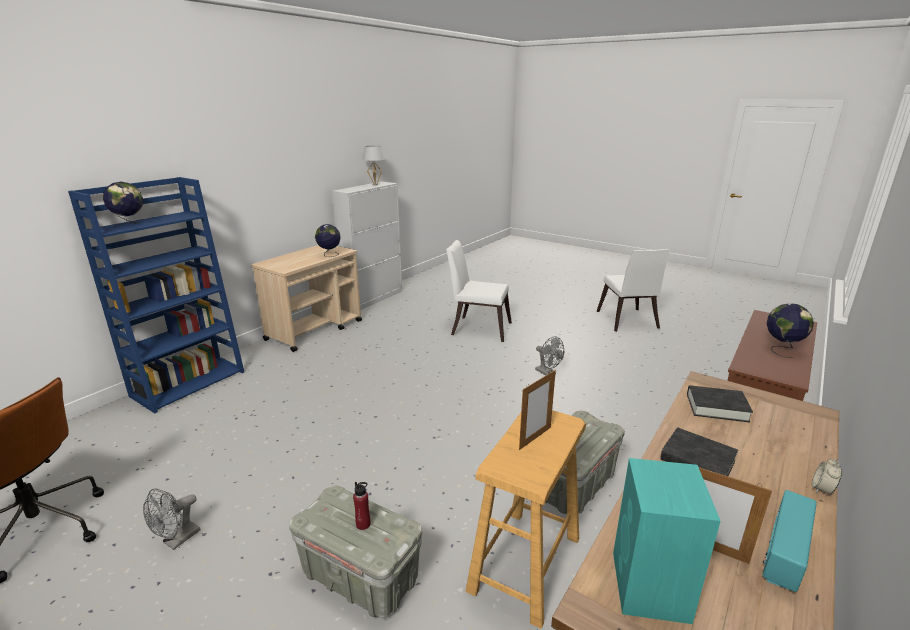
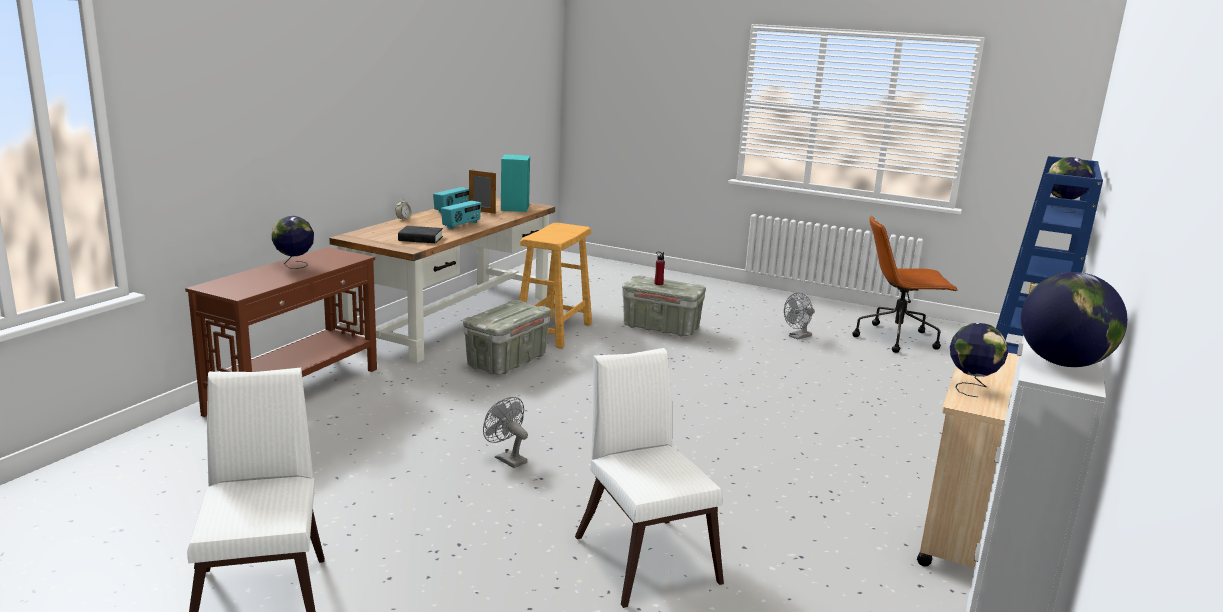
camera: 170 degrees right, 5 degrees down
grey fan [143,488,201,550] -> grey fan turned 150 degrees counterclockwise [784,293,815,340]
white table lamp [363,146,385,185] -> globe [1021,272,1127,367]
white chair [446,240,512,342] -> white chair turned 120 degrees counterclockwise [575,348,724,608]
picture frame [519,370,556,450] -> none
black book [660,427,738,476] -> radio [441,201,481,230]

